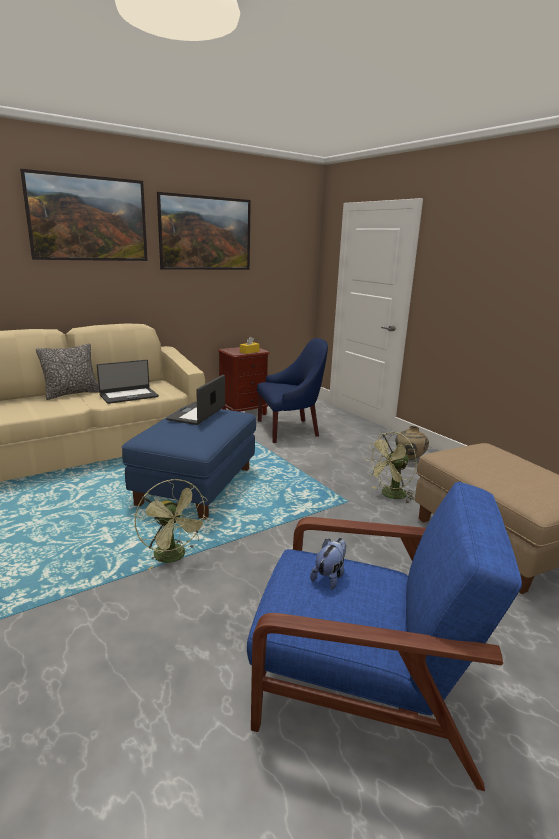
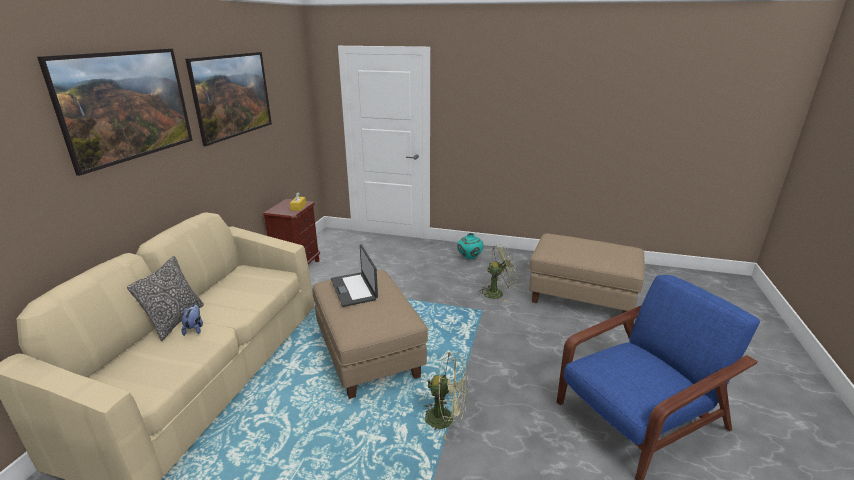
camera: 40 degrees left, 5 degrees up
laptop [97,360,159,404] -> none
blue ottoman [122,405,256,520] -> beige ottoman [312,270,428,399]
blue armchair [257,338,328,443] -> none
plush toy [310,538,346,590] -> plush toy moved to [181,304,203,336]
green fan [365,432,417,504] -> green fan turned 120 degrees counterclockwise [477,244,518,302]
beige vase [395,426,429,460] -> turquoise vase [457,233,483,259]

